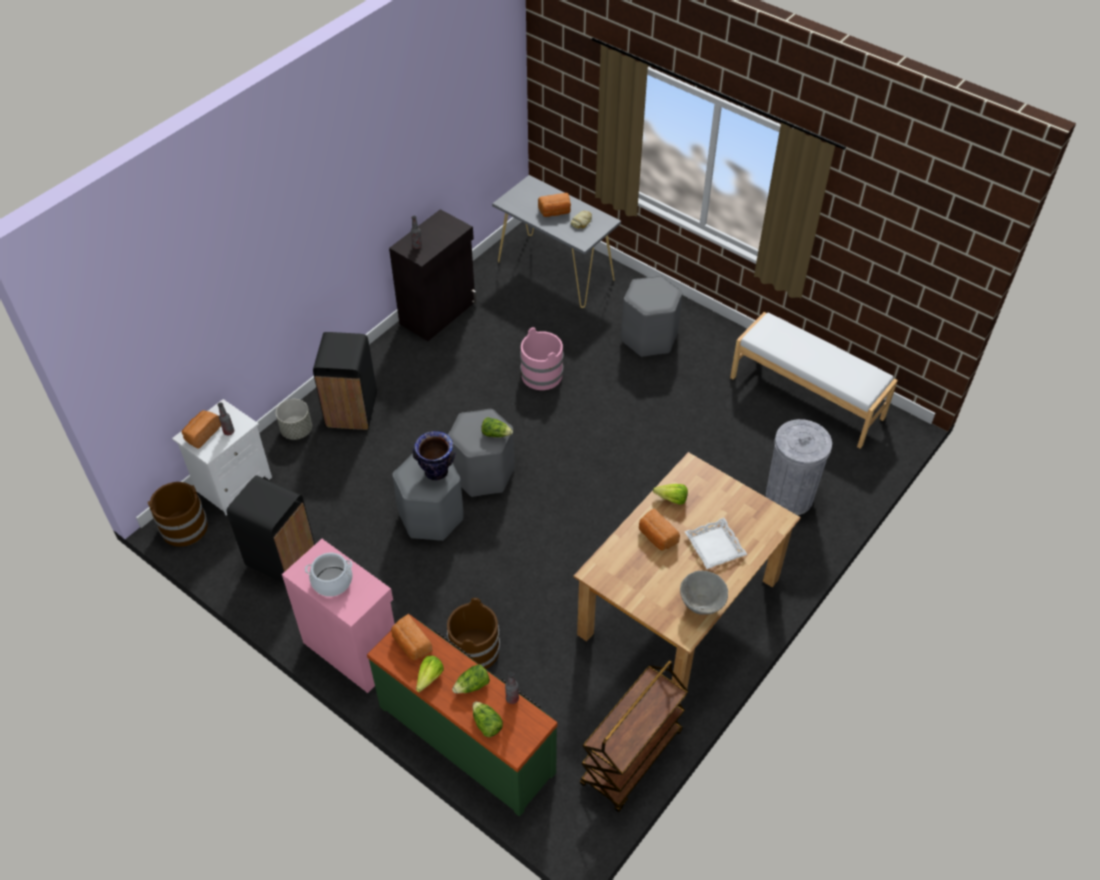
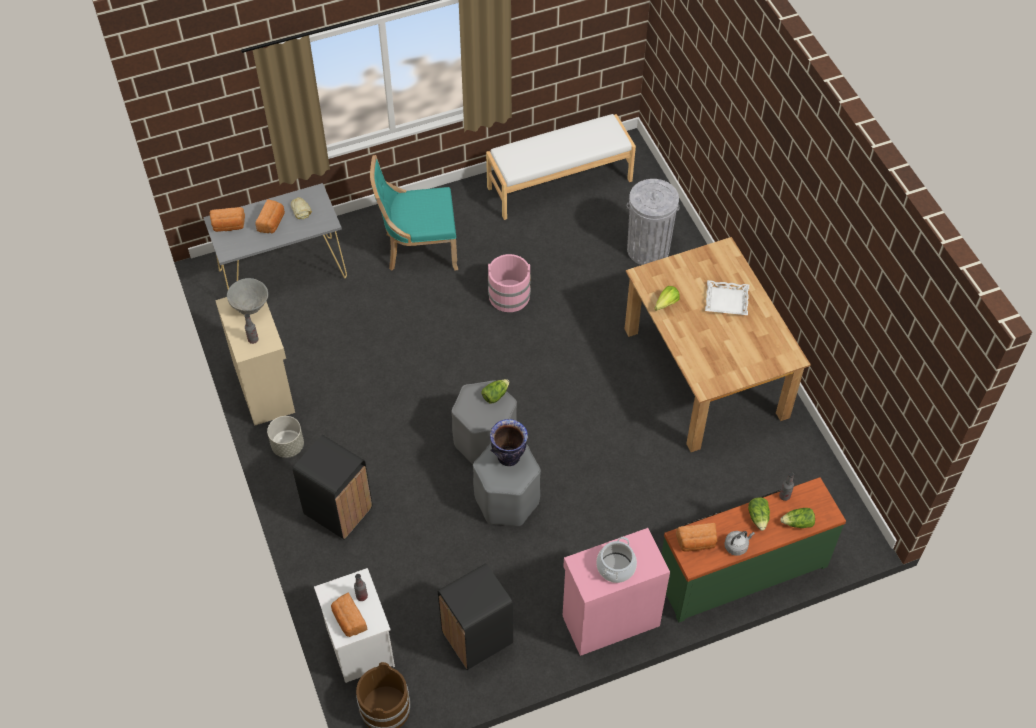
camera: 60 degrees left, 5 degrees up
grey planter [276,399,312,440] -> grey planter moved to [267,416,304,458]
black cabinet [389,209,477,341] -> beige cabinet [215,297,295,426]
lettuce [416,656,444,692] -> grey kettle [724,531,755,556]
brown bucket [447,598,500,669] -> none
pink bucket [520,327,563,390] -> pink bucket moved to [488,254,531,312]
brown cart [580,660,688,812] -> none
grey stool [621,276,683,357] -> turquoise chair [370,155,458,271]
bread [639,508,680,551] -> bread moved to [209,207,245,232]
grey bowl [680,571,728,615] -> grey bowl moved to [227,278,268,315]

